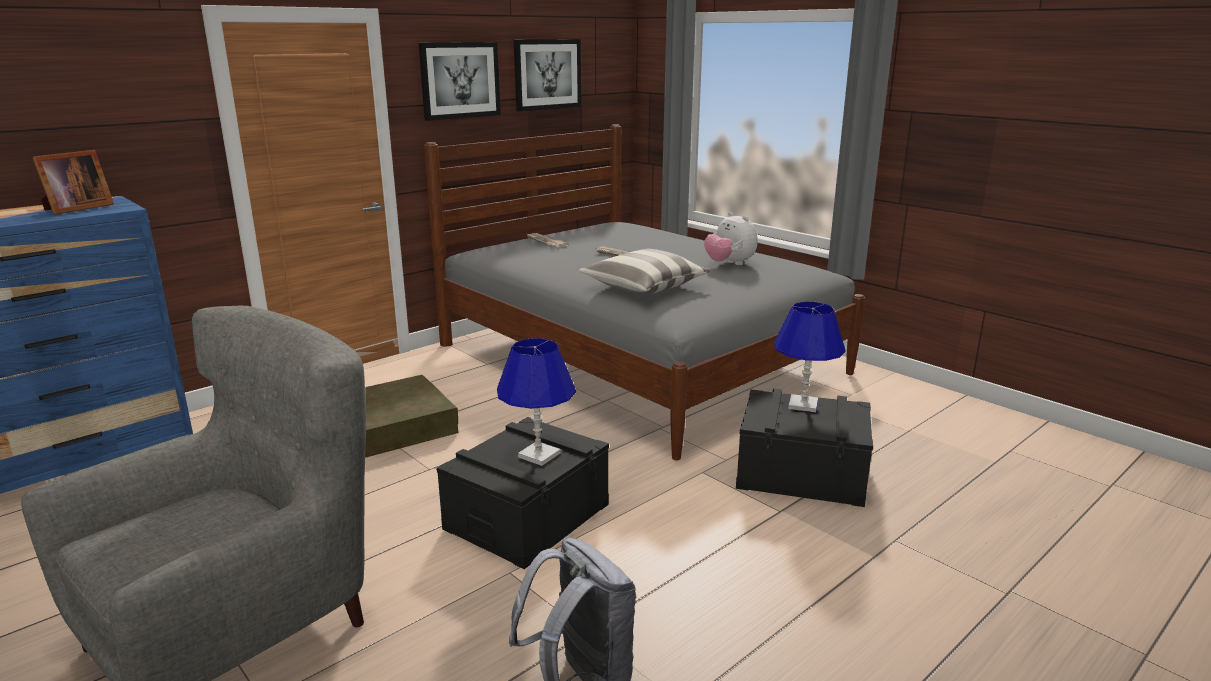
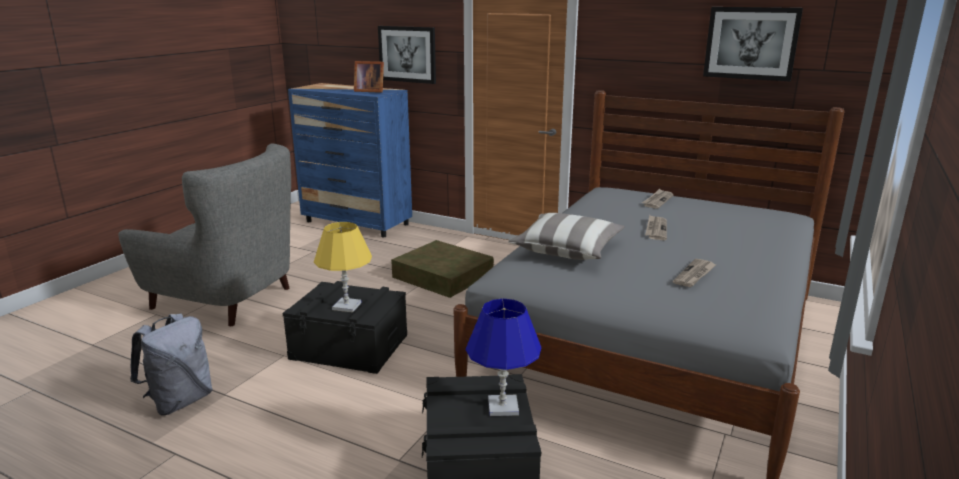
camera: 70 degrees right, 0 degrees up
picture [419,42,501,121] -> picture moved to [378,26,436,84]
blue table lamp [497,338,576,466] -> yellow table lamp [314,222,372,313]
plush toy [704,212,758,265] -> newspaper [673,259,716,287]

